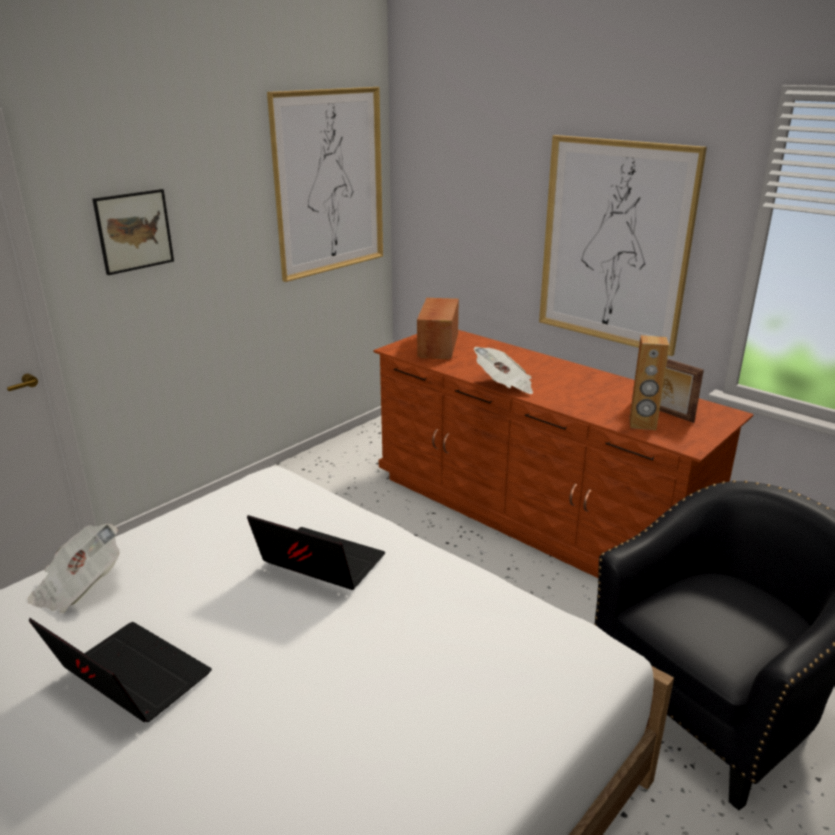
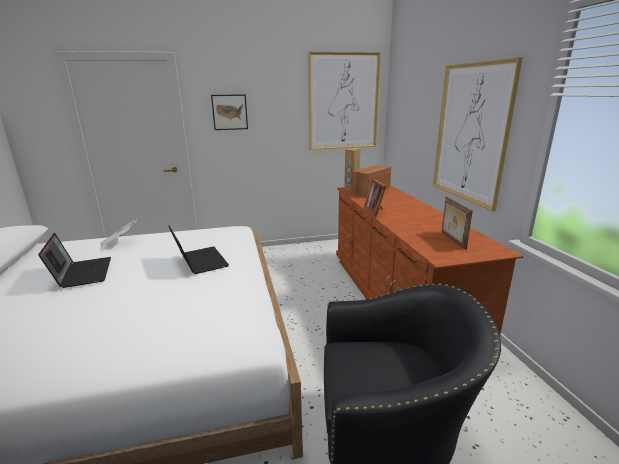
camera: 35 degrees right, 5 degrees down
newspaper [474,347,533,394] -> picture frame [364,179,386,217]
brown speaker [630,335,669,430] -> brown speaker moved to [344,148,360,191]

